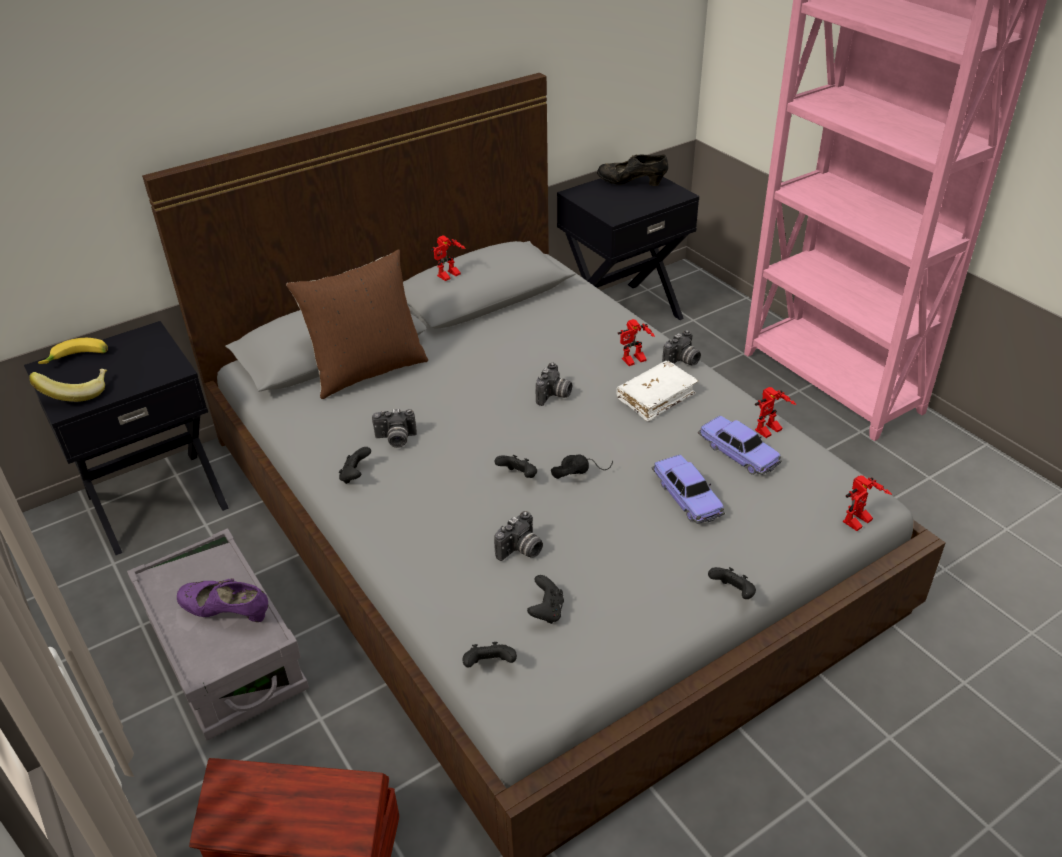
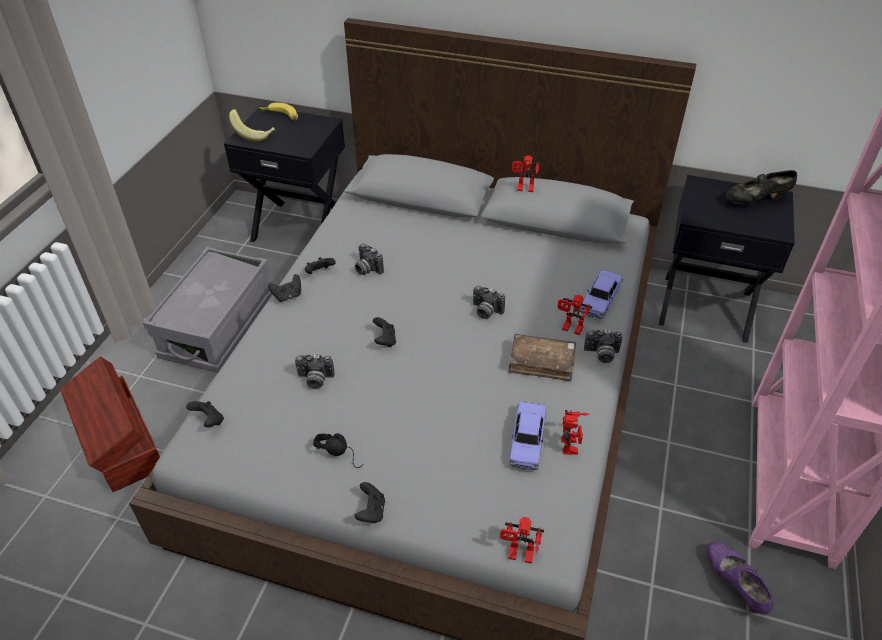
camera: 50 degrees right, 5 degrees up
purple shoe [177,578,268,622] -> purple shoe moved to [707,541,774,614]
brown pillow [286,250,428,399] -> none
black game controller [527,575,564,624] -> black game controller moved to [268,274,301,302]
camera [536,363,572,406] -> camera turned 45 degrees clockwise [473,286,505,319]
black headphones [551,455,613,479] -> black headphones moved to [313,433,363,468]
black shoe [597,154,668,186] -> black shoe turned 75 degrees counterclockwise [726,170,797,206]
white book [616,361,698,422] -> brown book [508,333,576,381]
toy car [652,455,725,524] -> toy car moved to [580,269,623,319]
toy robot [755,387,796,438] -> toy robot turned 105 degrees counterclockwise [561,410,589,455]

